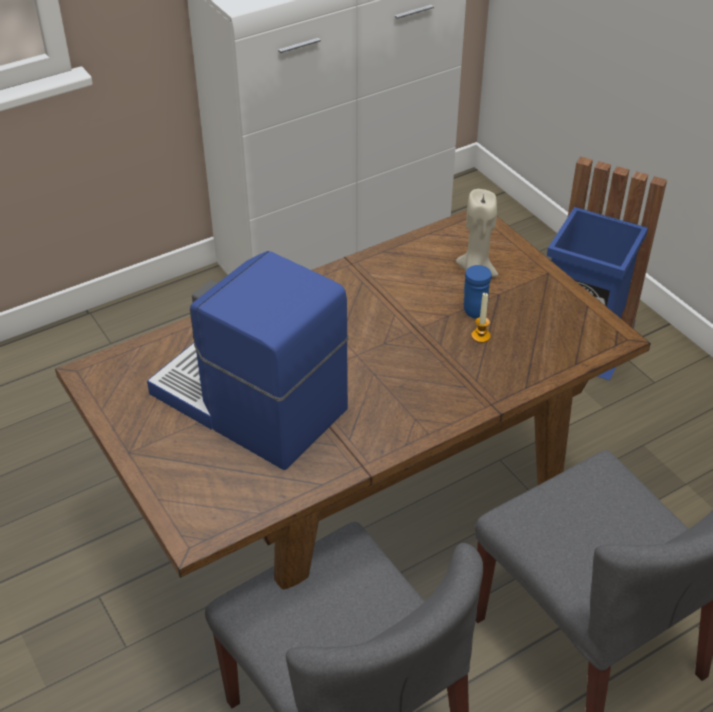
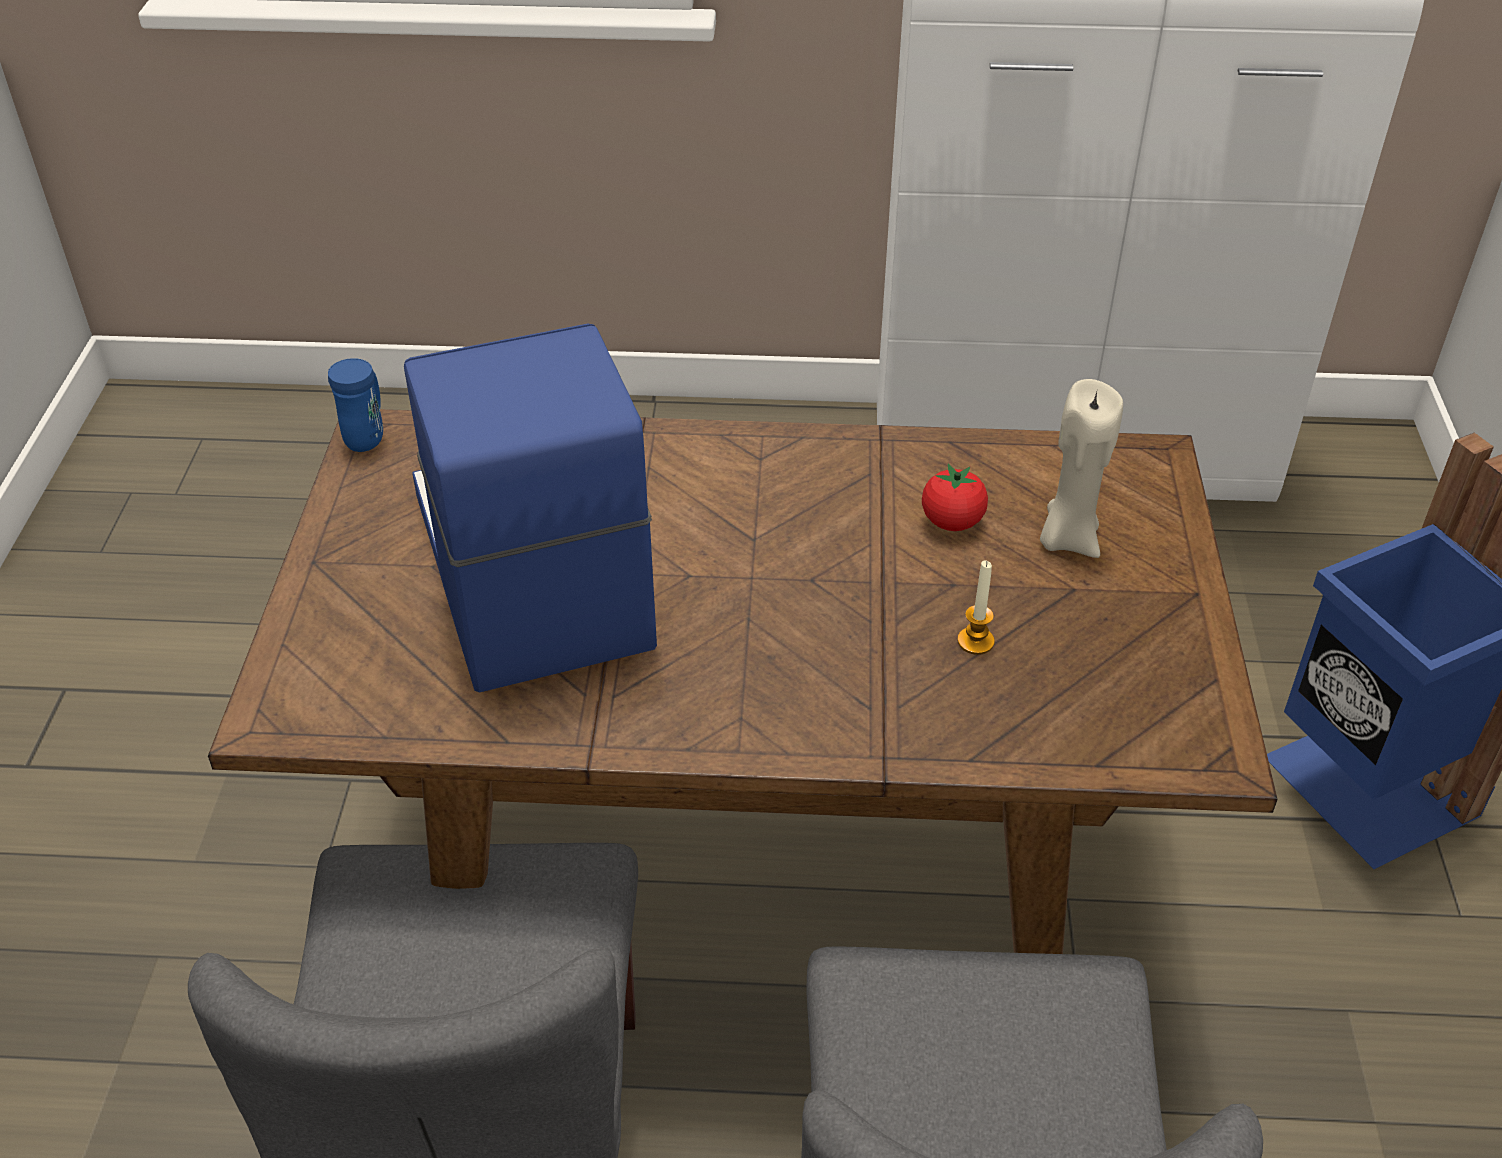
camera: 35 degrees right, 0 degrees up
blue mug [464,265,492,319] -> blue mug moved to [328,358,383,452]
none -> tomato [922,464,988,531]

